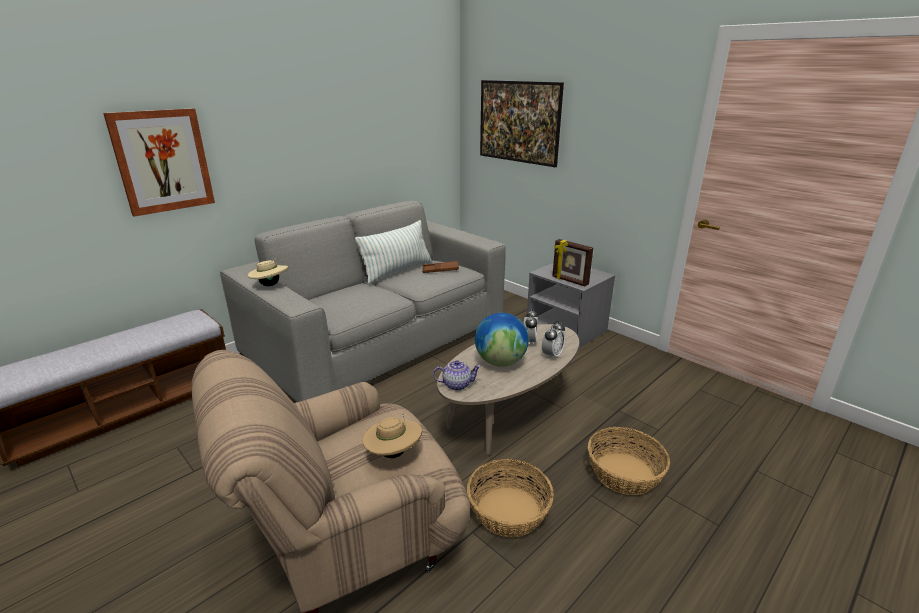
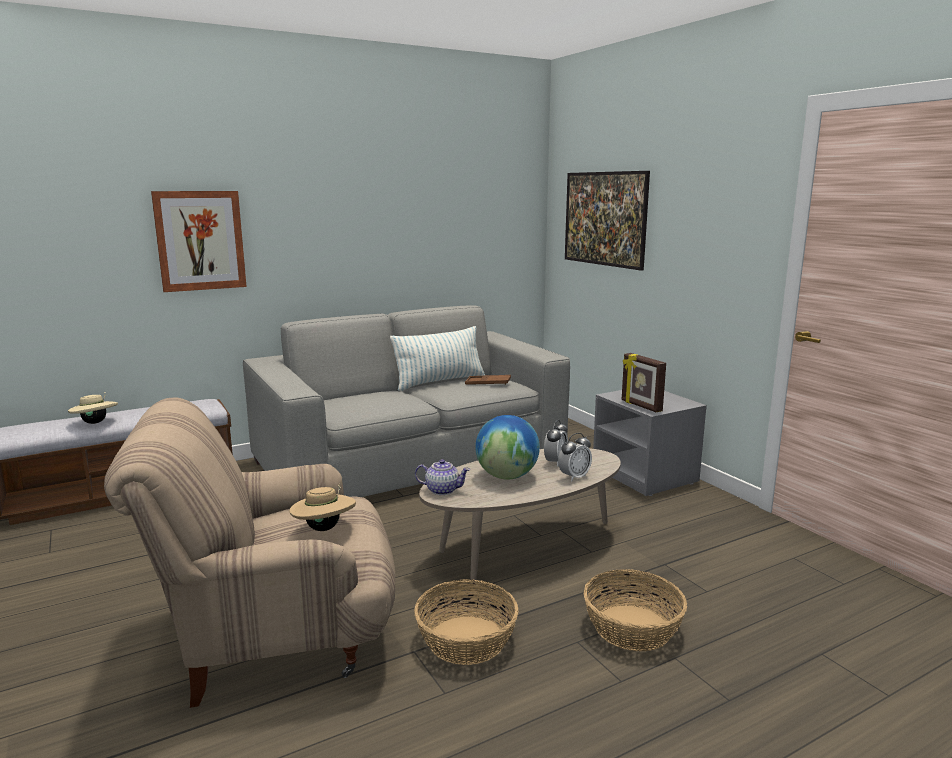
camera: 15 degrees right, 10 degrees down
beige hat [248,260,288,286] -> beige hat moved to [68,394,118,424]

